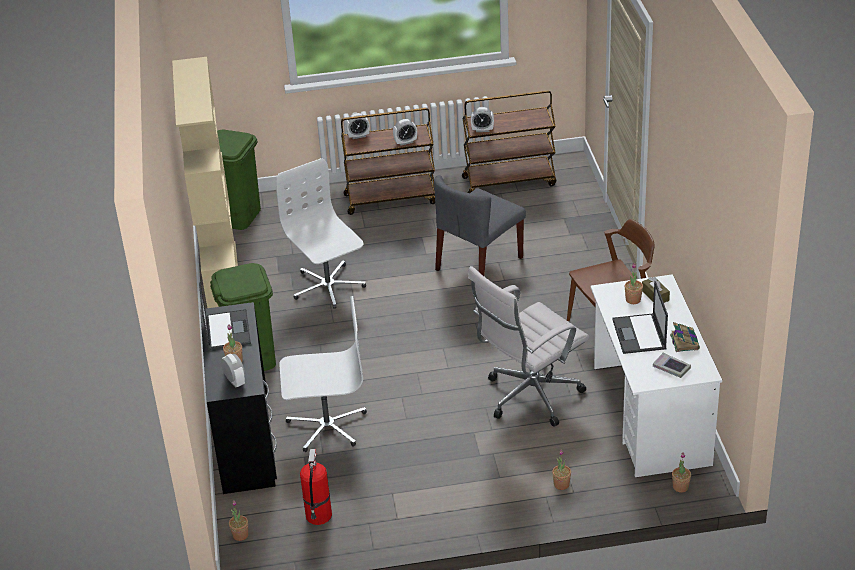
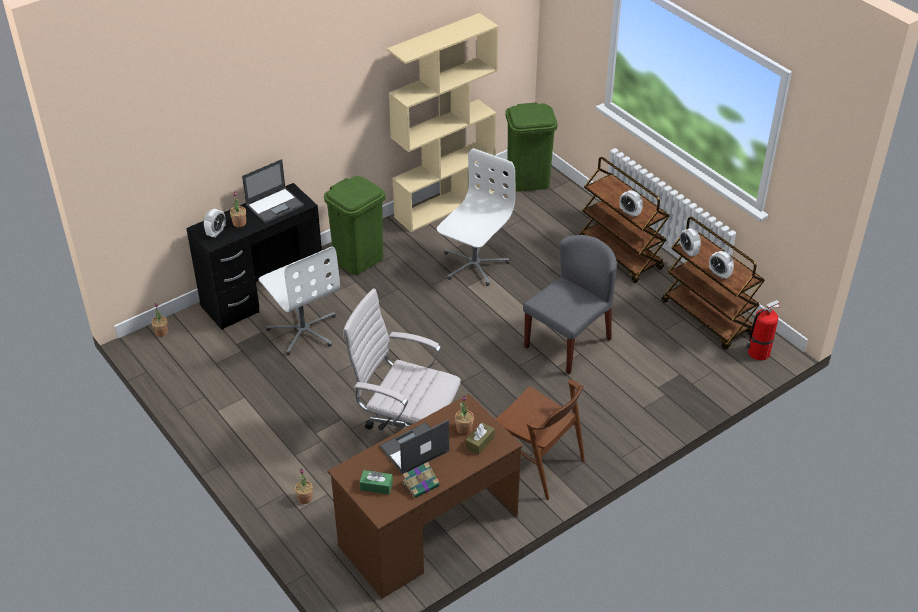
camera: 60 degrees right, 5 degrees up
fire extinguisher [300,449,332,525] -> fire extinguisher moved to [746,300,780,360]
alarm clock [346,113,370,139] -> alarm clock moved to [709,251,734,279]
grey chair [434,175,526,276] -> grey chair turned 120 degrees clockwise [523,235,617,374]
white desk [591,274,722,477] -> brown desk [328,394,523,599]
book [653,353,691,378] -> green tissue box [360,470,393,495]
potted plant [672,452,691,493] -> none

